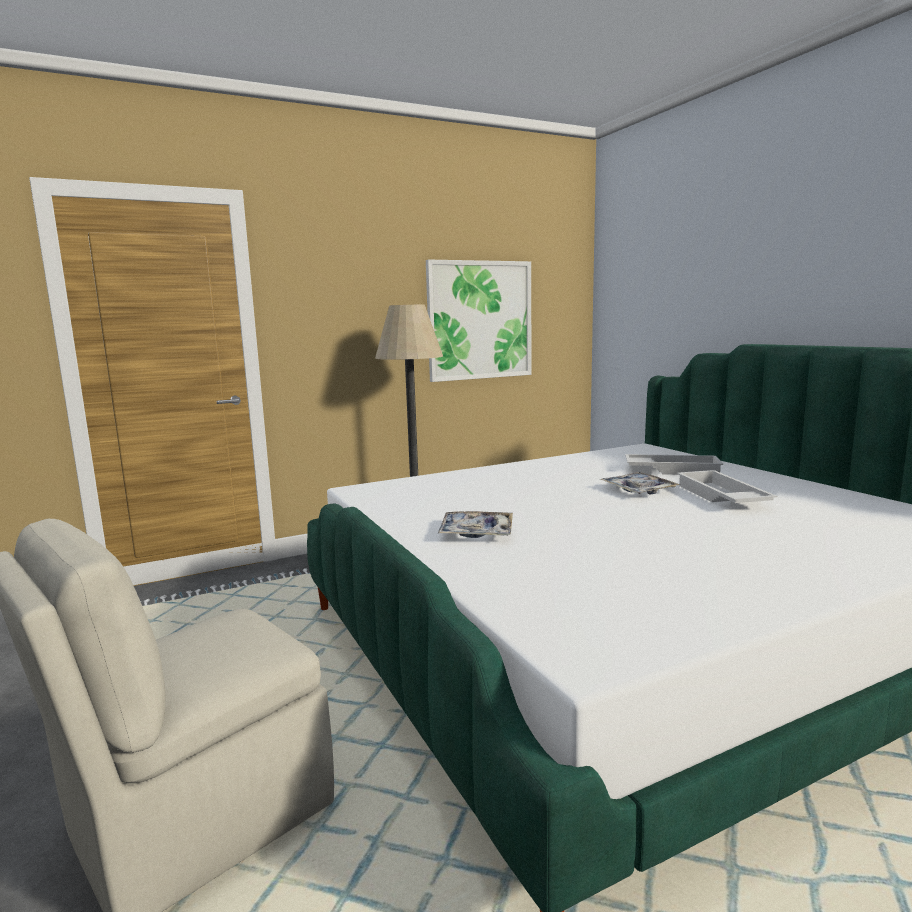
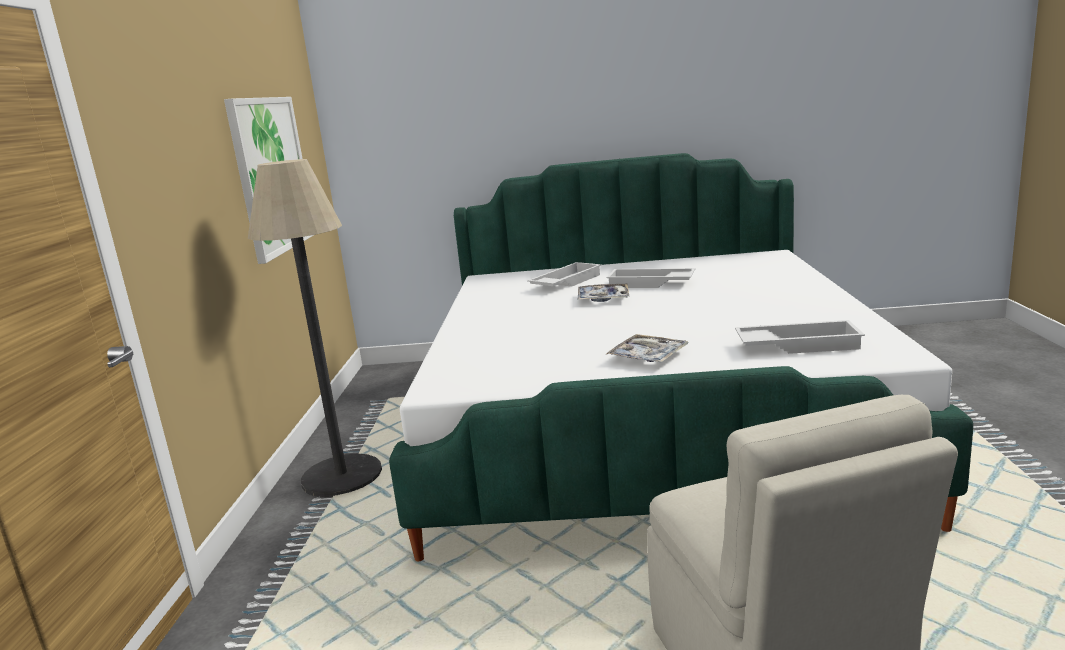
camera: 60 degrees left, 5 degrees up
none -> white tray [735,320,865,354]

